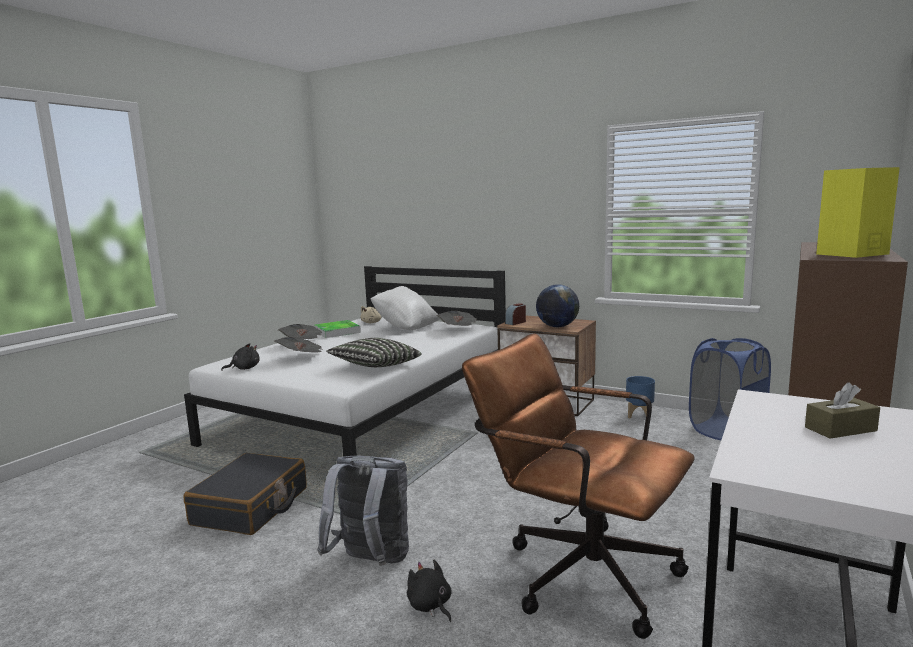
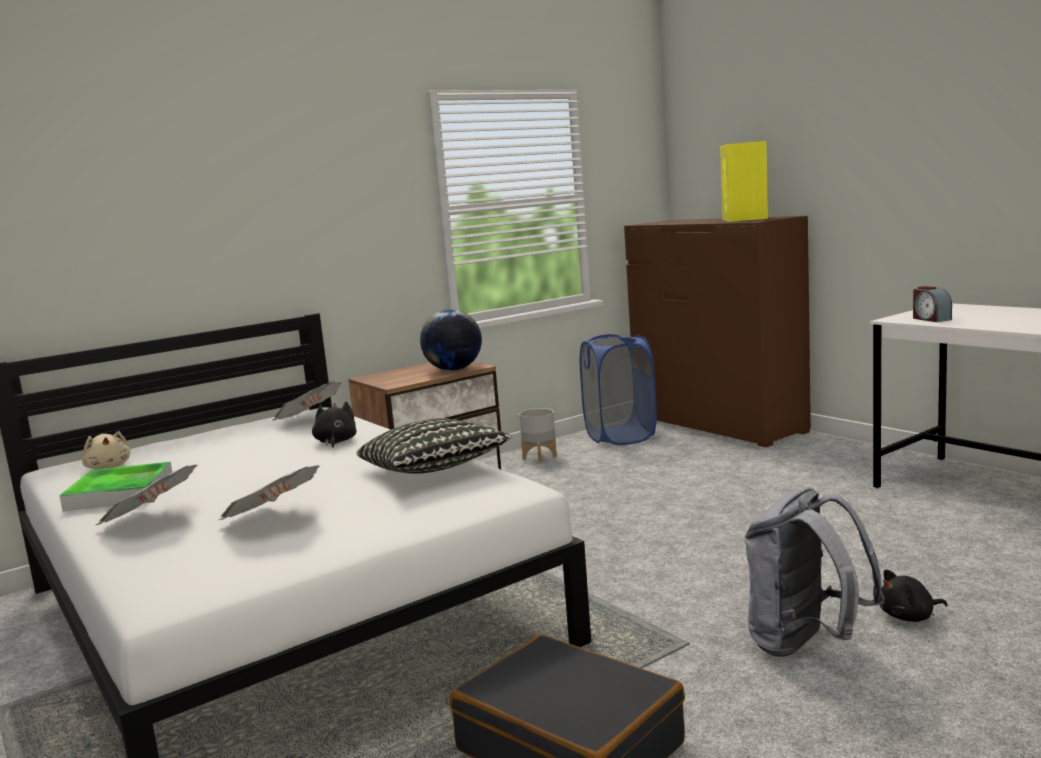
camera: 65 degrees left, 0 degrees up
black plush toy [221,343,260,371] -> black plush toy moved to [312,402,357,448]
white pillow [370,286,440,330] -> none
brown office chair [462,333,695,639] -> none
alarm clock [505,303,526,325] -> alarm clock moved to [913,286,952,322]
blue planter [626,376,655,419] -> grey planter [519,408,557,463]
brown tissue box [805,382,880,439] -> none

